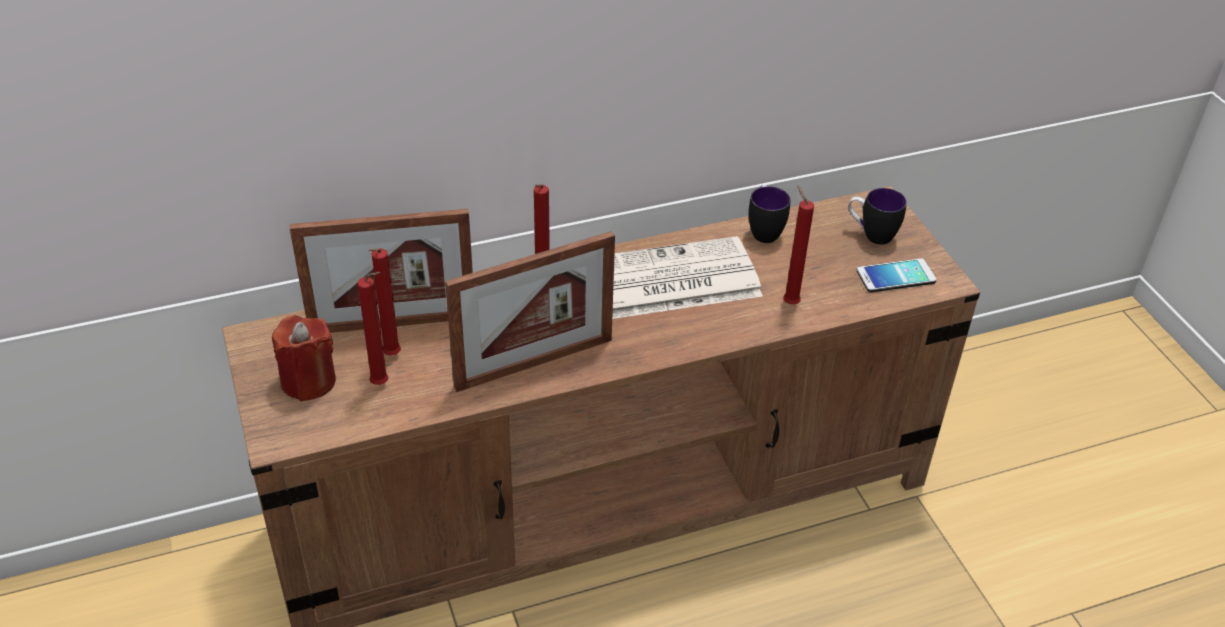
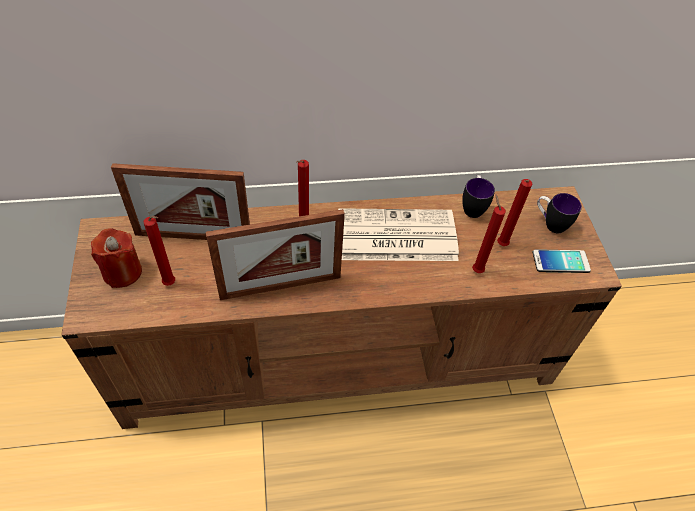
camera: 10 degrees right, 10 degrees up
red candle [369,248,401,356] -> red candle moved to [497,179,532,246]

